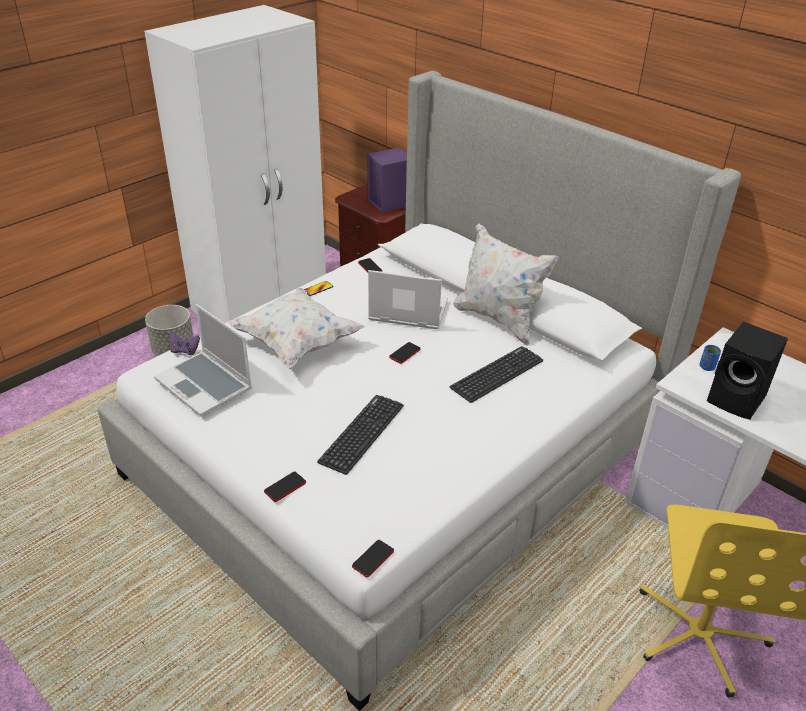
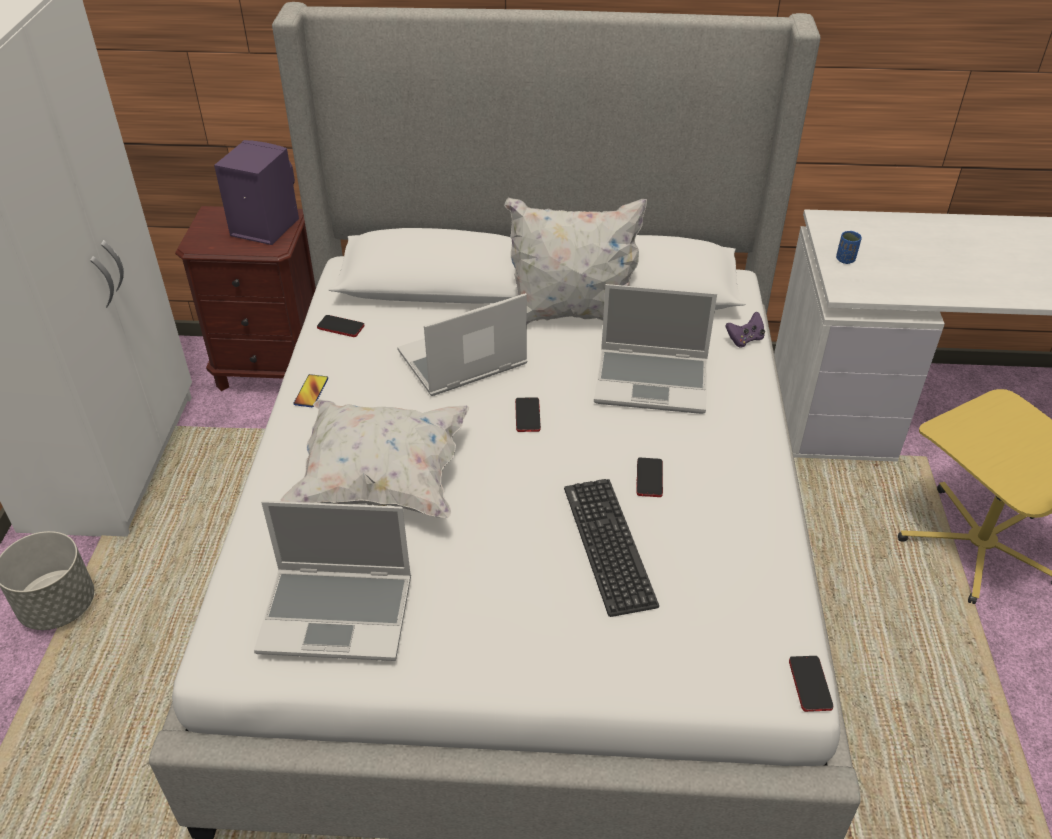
camera: 40 degrees left, 5 degrees up
purple game controller [170,332,200,355] -> purple game controller moved to [725,312,765,348]
phone [264,472,306,502] -> phone moved to [636,457,663,497]
keyboard [450,346,543,403] -> laptop [594,284,717,414]
black speaker [707,321,788,420] -> none

